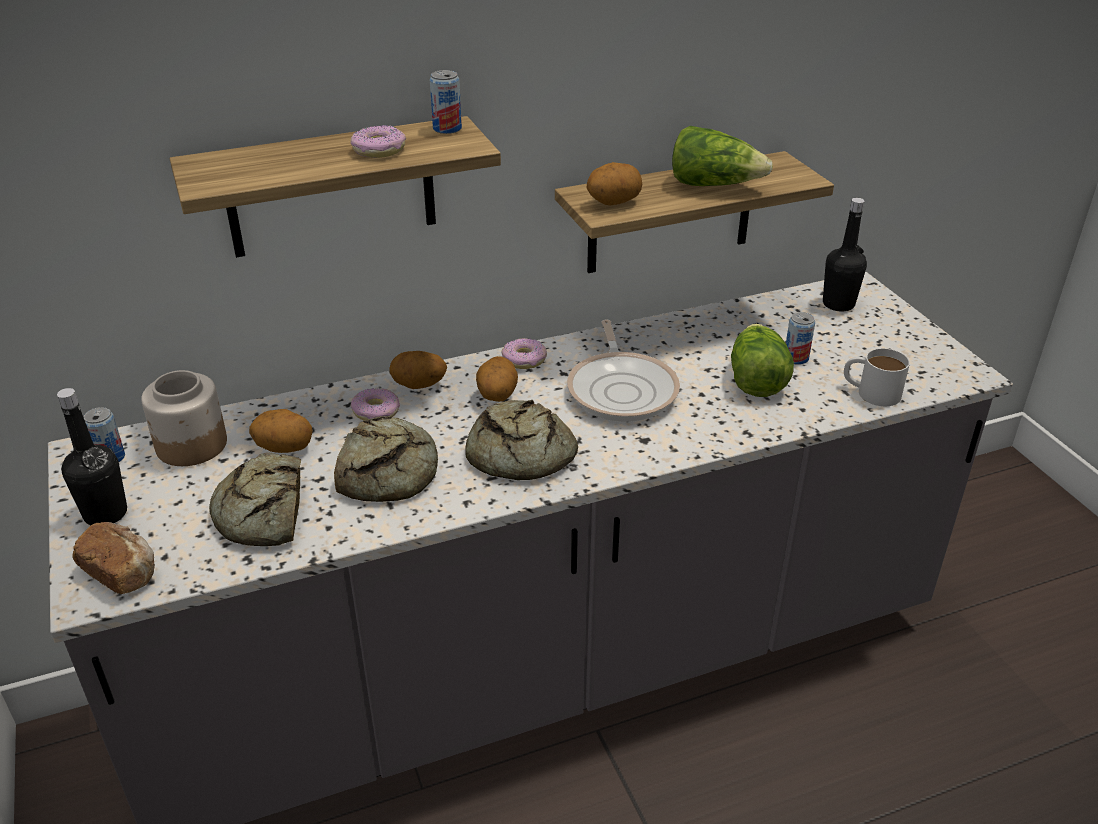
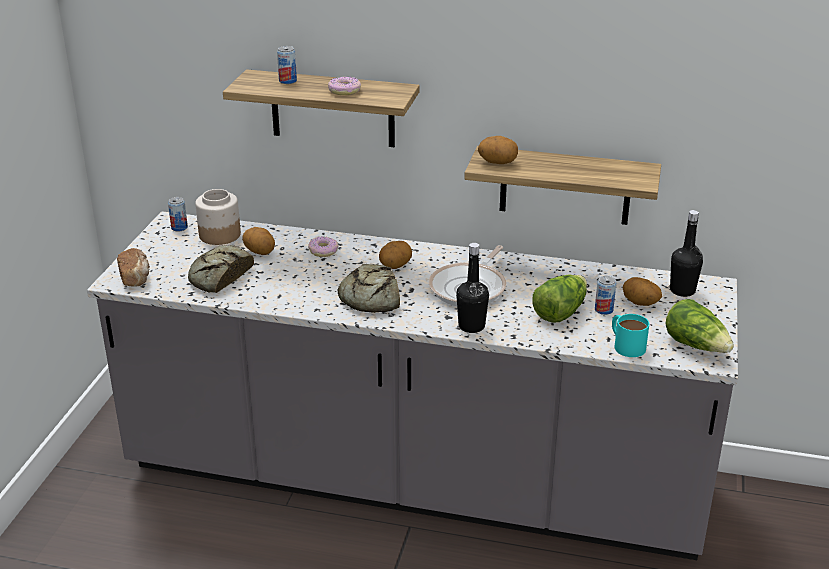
camera: 35 degrees right, 5 degrees down
black bottle [57,388,127,525] -> black bottle moved to [456,243,489,333]
bread [334,416,438,502] -> none
potato [389,351,447,389] -> potato moved to [623,277,662,306]
can [430,70,462,134] -> can moved to [277,46,297,84]
donut [501,338,547,369] -> none
lettuce [672,126,773,186] -> lettuce moved to [665,299,734,353]
white mug [844,348,910,406] -> turquoise mug [612,314,649,357]

